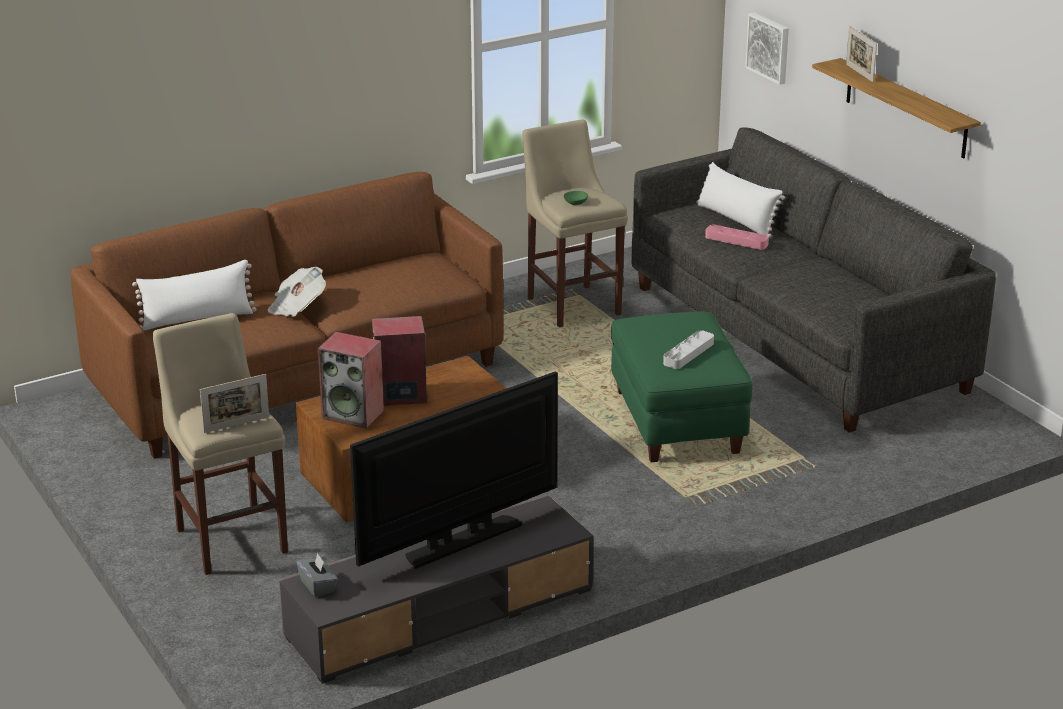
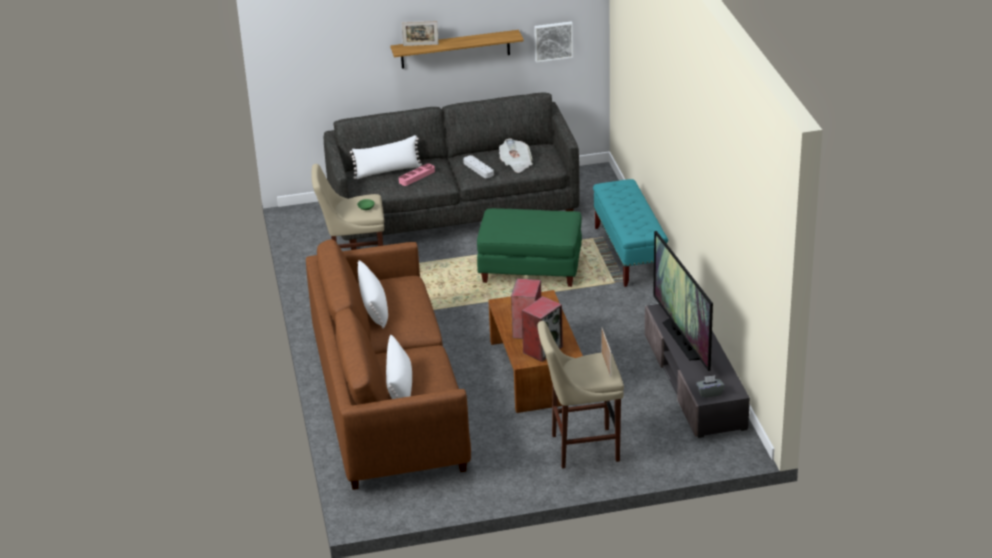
camera: 70 degrees left, 5 degrees up
newspaper [268,267,326,317] -> newspaper moved to [499,139,533,173]
grey tray [663,330,714,369] -> grey tray moved to [463,155,494,178]
picture [745,13,789,85] -> picture moved to [534,21,573,63]
none -> white pillow [358,260,388,329]
none -> turquoise bench [593,179,668,287]

